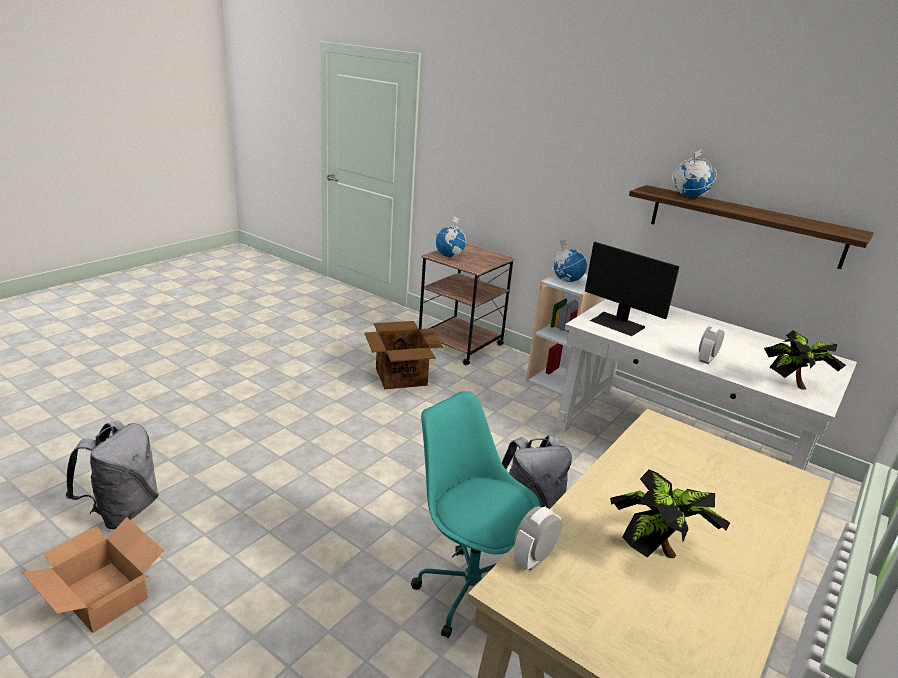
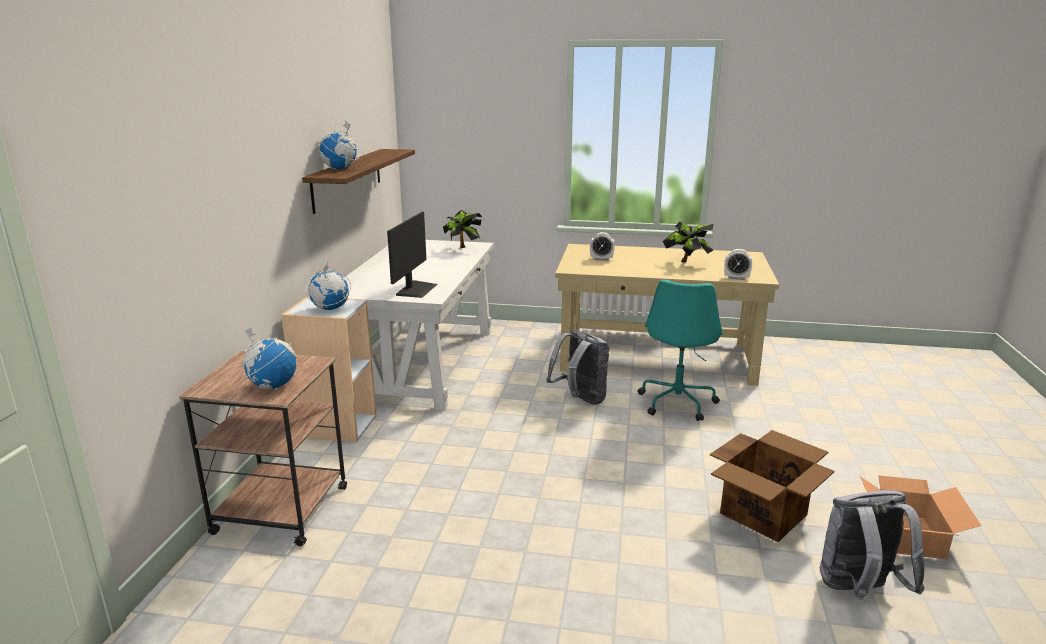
camera: 115 degrees left, 5 degrees down
cardboard box [364,321,443,389] -> cardboard box moved to [710,430,834,542]
alarm clock [698,326,724,364] -> alarm clock moved to [590,232,615,261]

